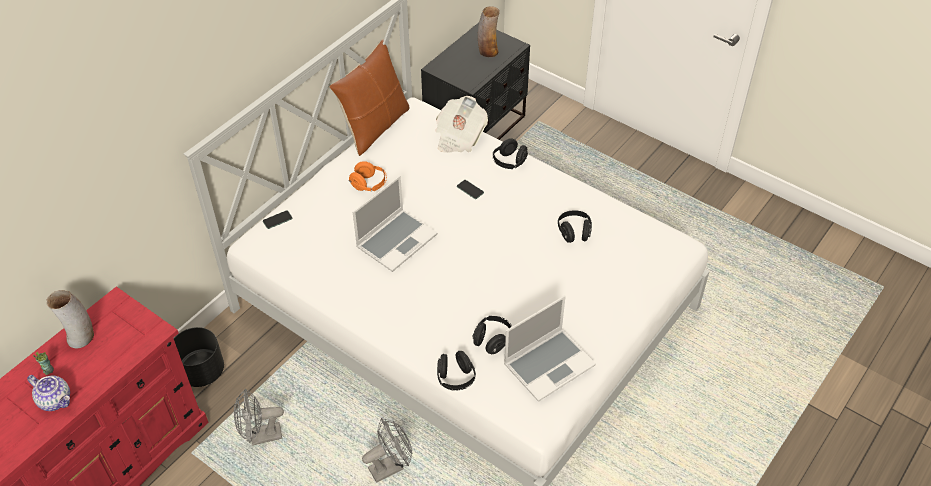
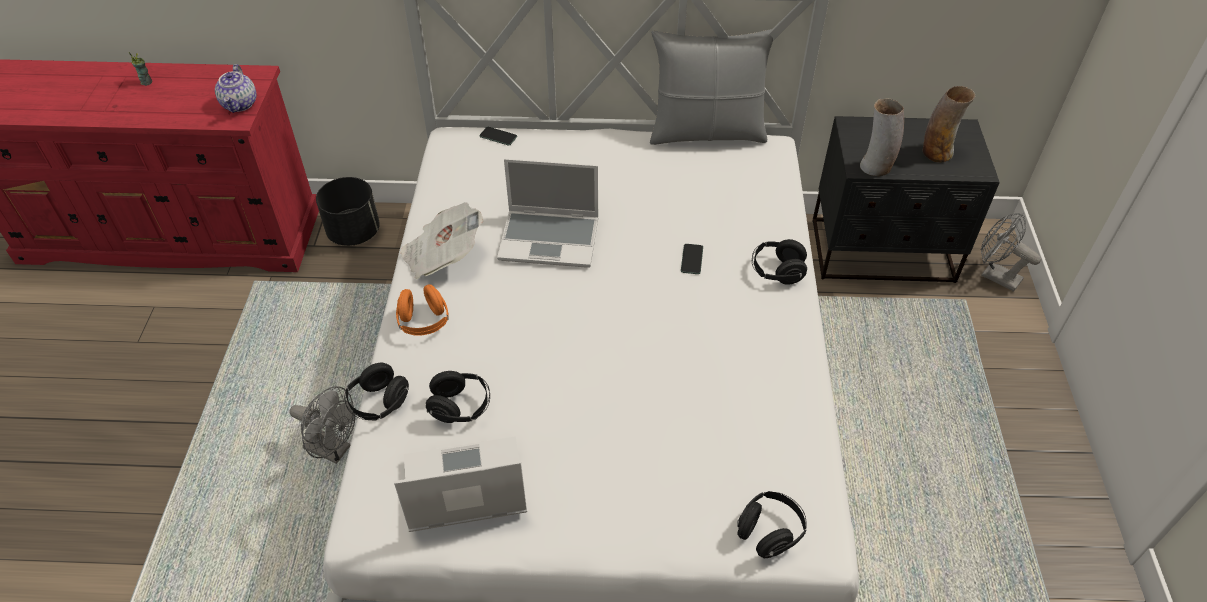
camera: 55 degrees right, 0 degrees up
teapot [27,375,70,411] -> teapot moved to [215,64,257,113]
vase [47,290,94,348] -> vase moved to [860,98,904,176]
grey fan [234,389,284,446] -> grey fan moved to [981,213,1041,292]
brown pillow [329,39,410,156] -> grey pillow [650,29,773,145]
orange headphones [349,161,387,191] -> orange headphones moved to [396,285,449,336]
newspaper [435,96,488,153] -> newspaper moved to [400,202,483,279]
laptop [504,295,596,402] -> laptop turned 150 degrees clockwise [394,436,527,532]
black headphones [558,210,592,243] -> black headphones moved to [737,491,807,558]

